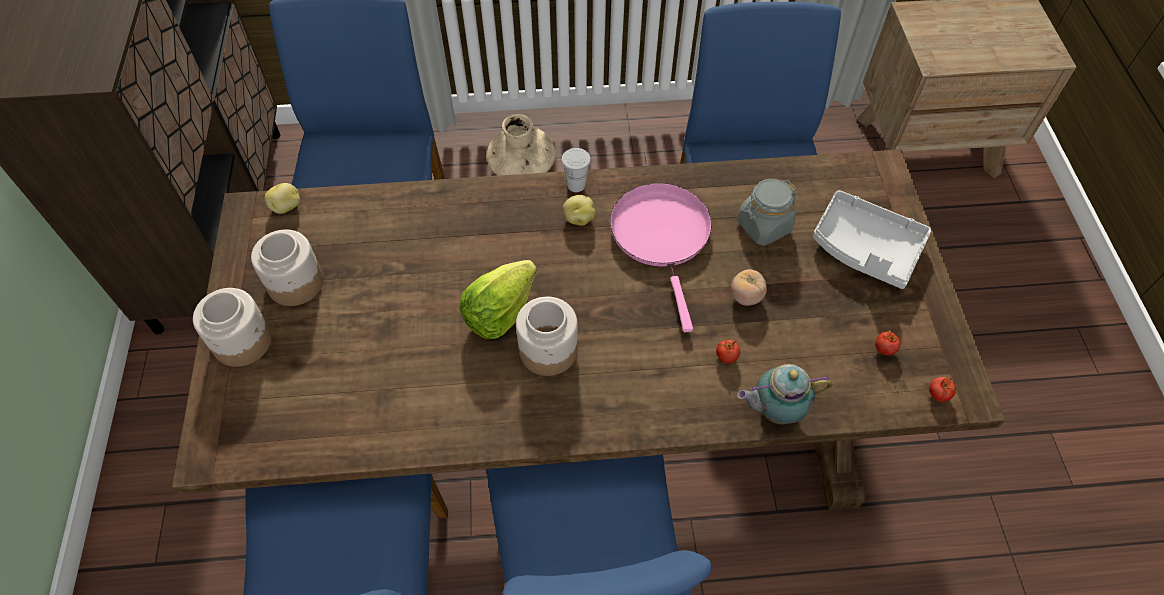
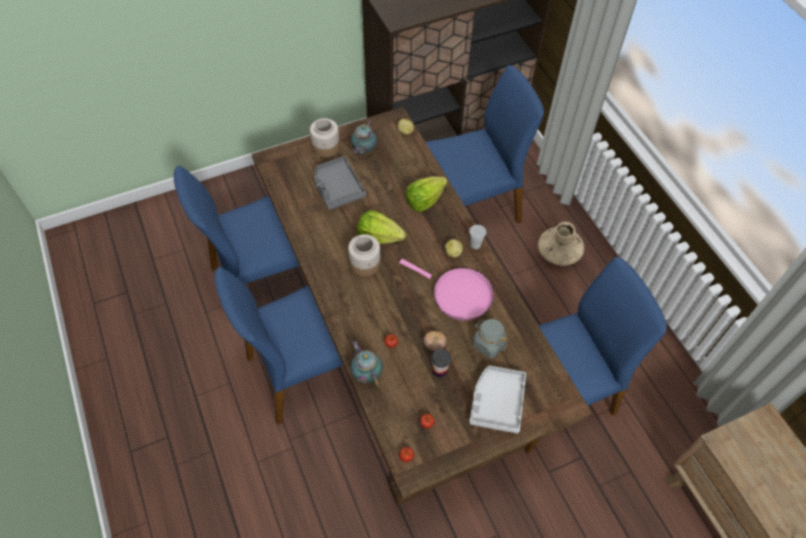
camera: 70 degrees right, 0 degrees up
jar [251,230,323,306] -> teapot [351,121,377,155]
pink frying pan [610,183,712,332] -> pink frying pan turned 60 degrees clockwise [399,259,494,321]
none -> grey tray [315,156,366,210]
none -> lettuce [405,177,447,212]
none -> cup [431,349,451,377]

